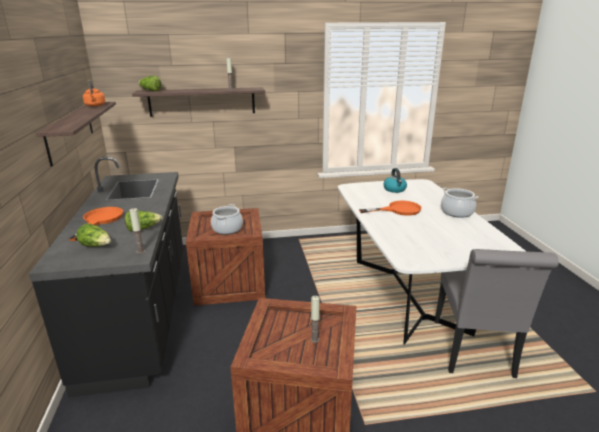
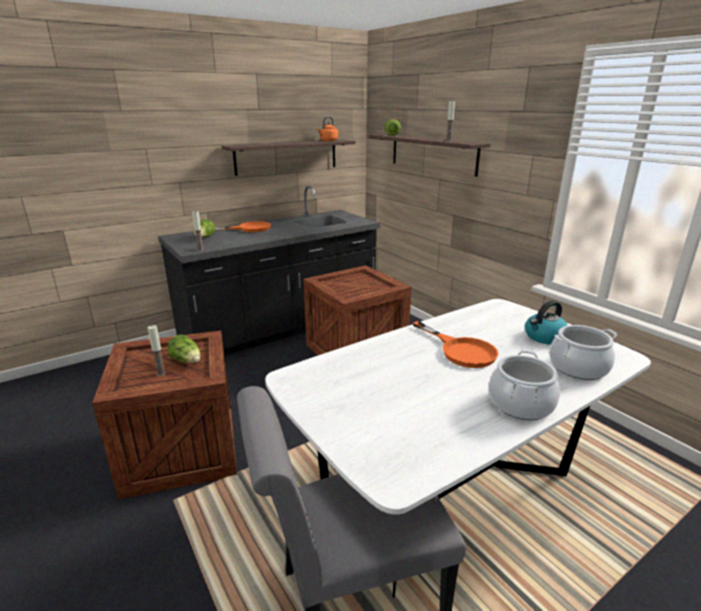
camera: 65 degrees right, 0 degrees up
lettuce [125,211,163,232] -> lettuce moved to [167,335,200,363]
cooking pot [211,204,243,235] -> cooking pot moved to [549,325,617,380]

